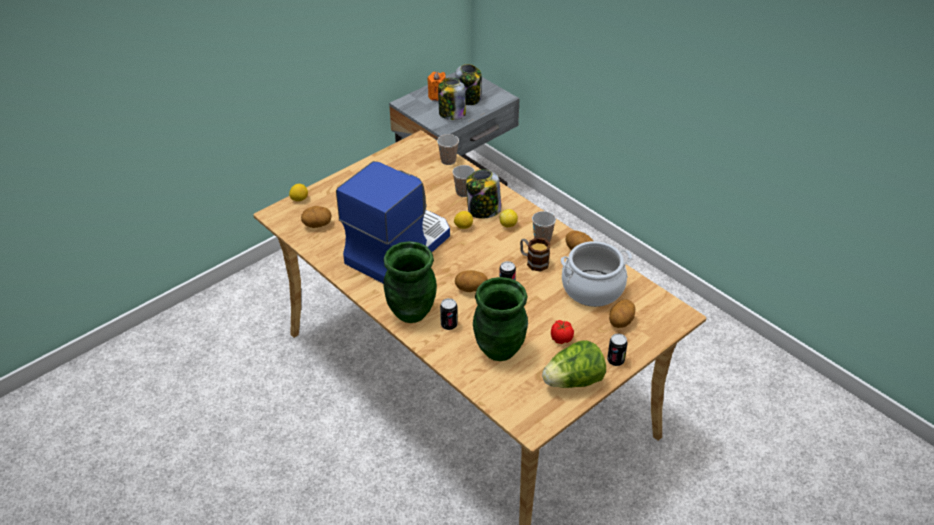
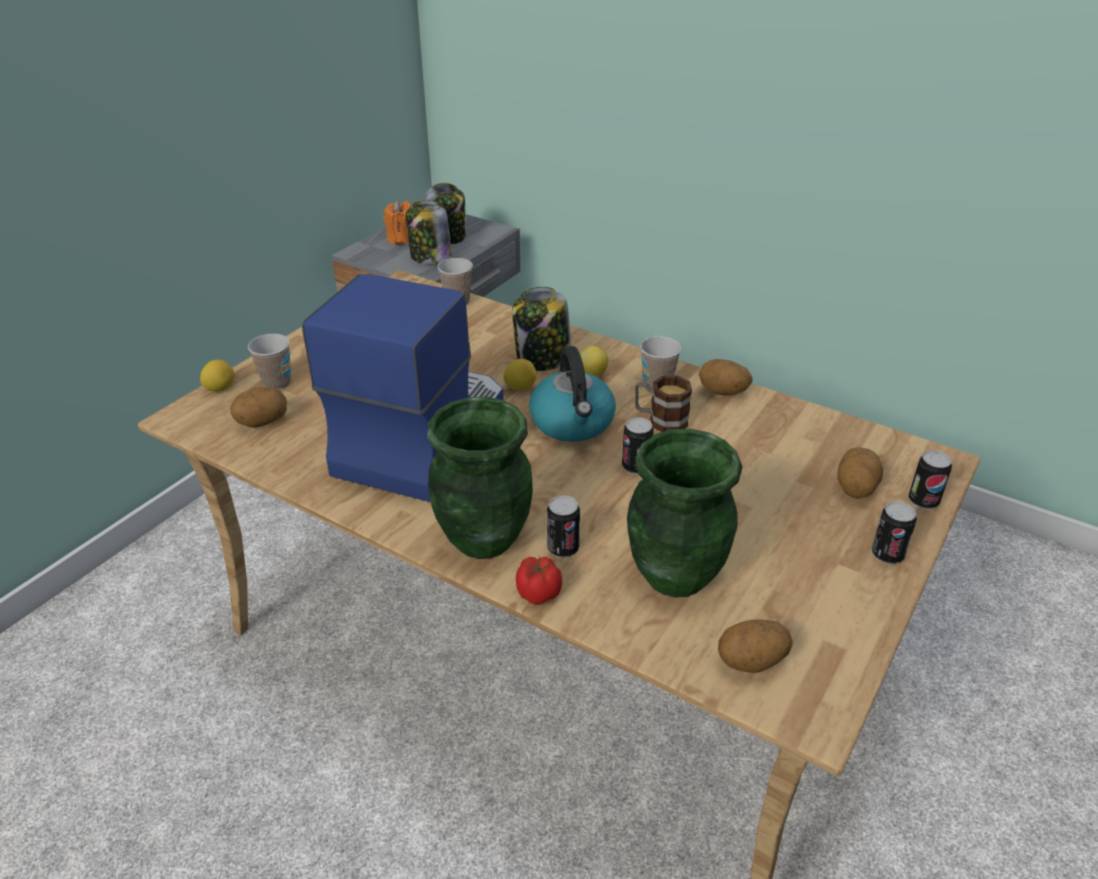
camera: 15 degrees left, 5 degrees down
cup [452,165,475,197] -> cup moved to [248,334,291,390]
potato [455,270,488,292] -> potato moved to [718,620,793,673]
lettuce [542,340,606,388] -> none
tomato [551,320,574,344] -> tomato moved to [516,556,562,604]
cooking pot [561,241,632,307] -> none
none -> kettle [529,346,616,442]
none -> can [908,450,952,509]

